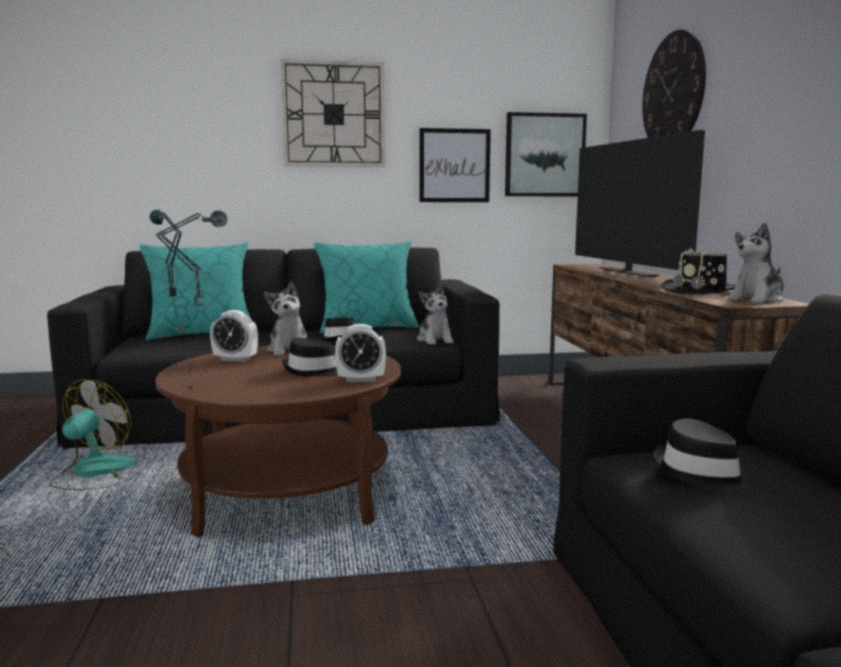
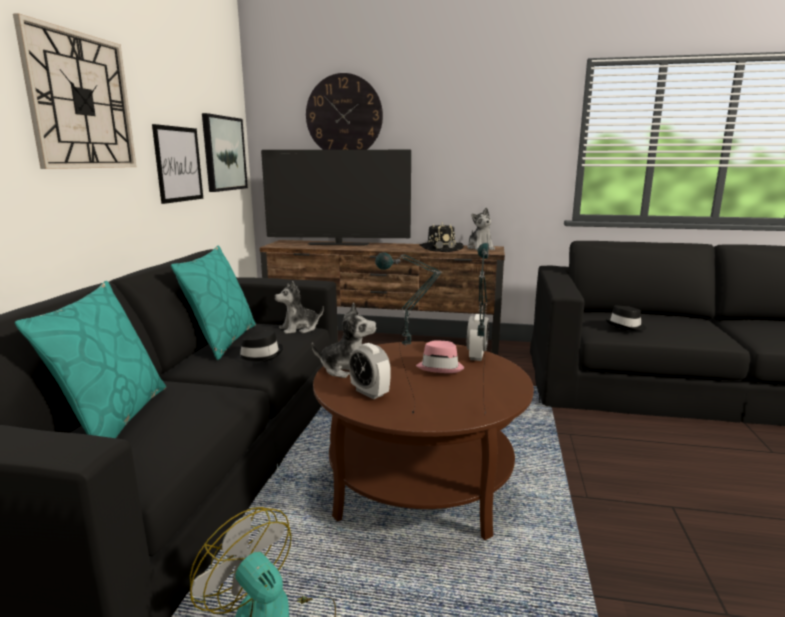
camera: 70 degrees left, 5 degrees up
alarm clock [210,310,258,362] -> alarm clock turned 105 degrees clockwise [349,343,391,399]
black hat [282,338,338,377] -> pink hat [416,340,464,373]
plush toy [417,284,454,345] -> plush toy turned 150 degrees clockwise [275,281,324,334]

